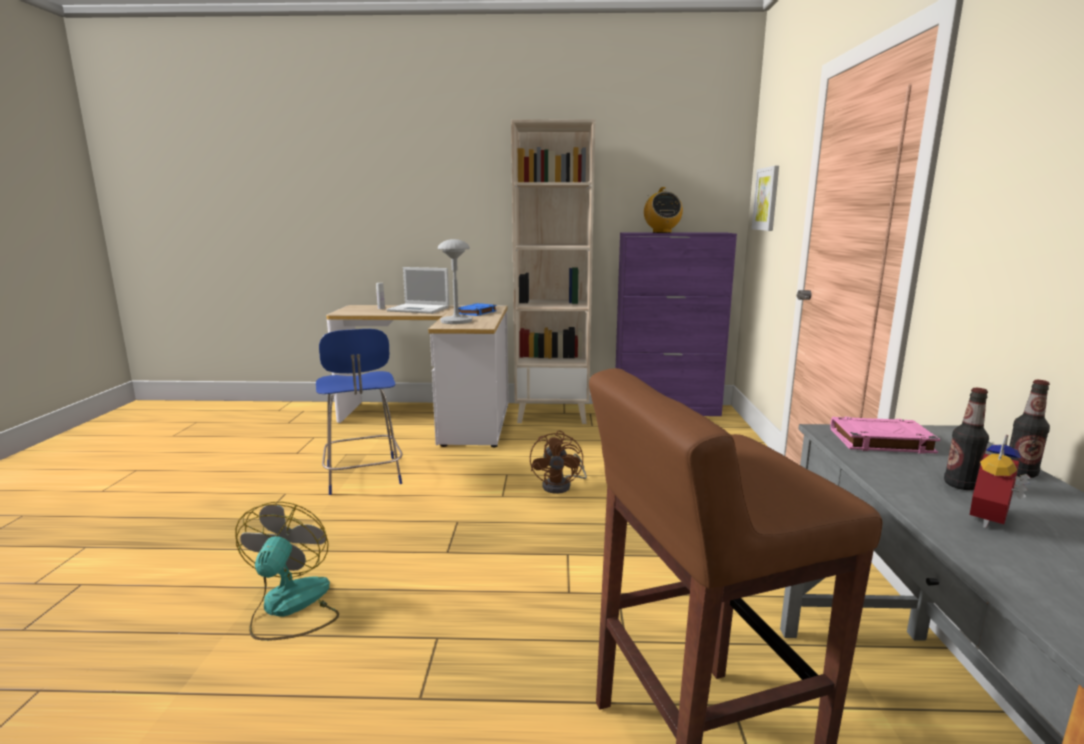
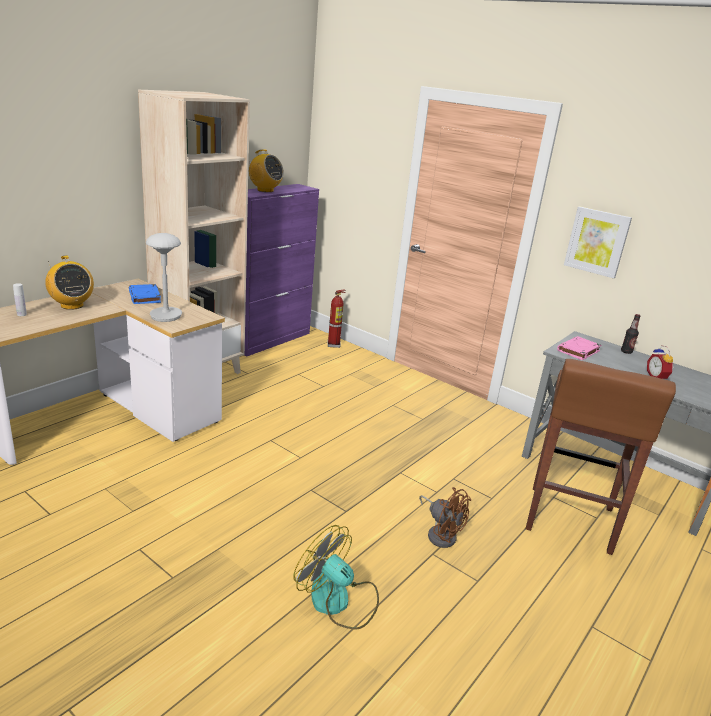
camera: 55 degrees left, 10 degrees up
blue chair [316,329,403,495] -> none
laptop [386,267,449,314] -> radio [45,255,94,310]
brown fan [530,430,587,494] -> brown fan moved to [419,487,471,548]
picture [752,166,779,231] -> picture moved to [564,206,632,278]
bottle [944,388,989,490] -> none
none -> fire extinguisher [327,290,346,348]

